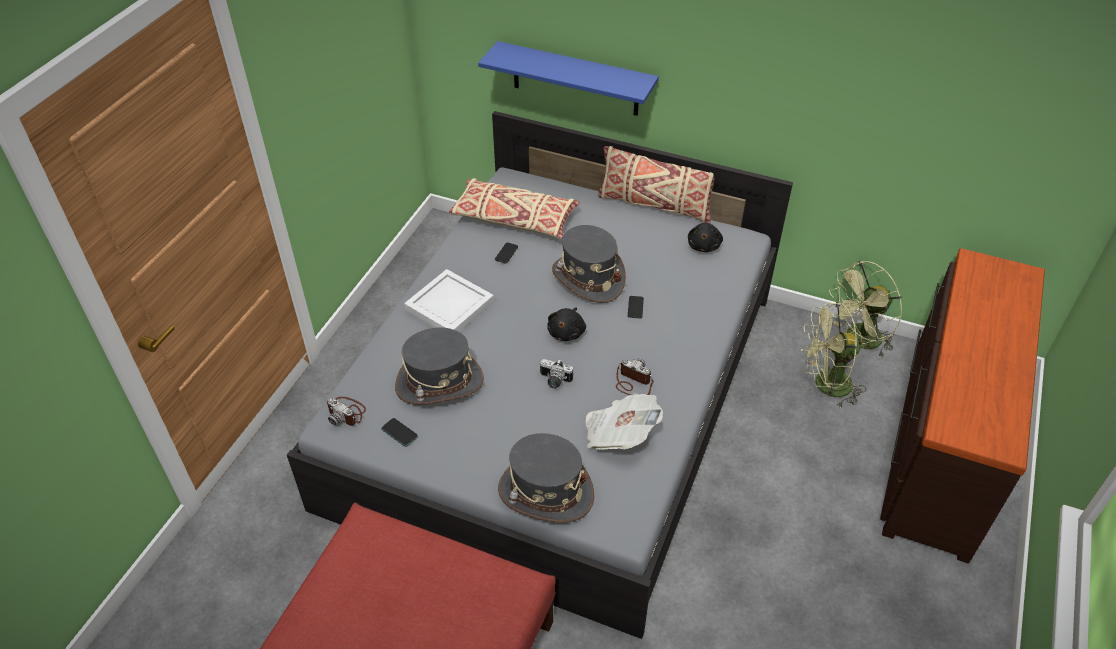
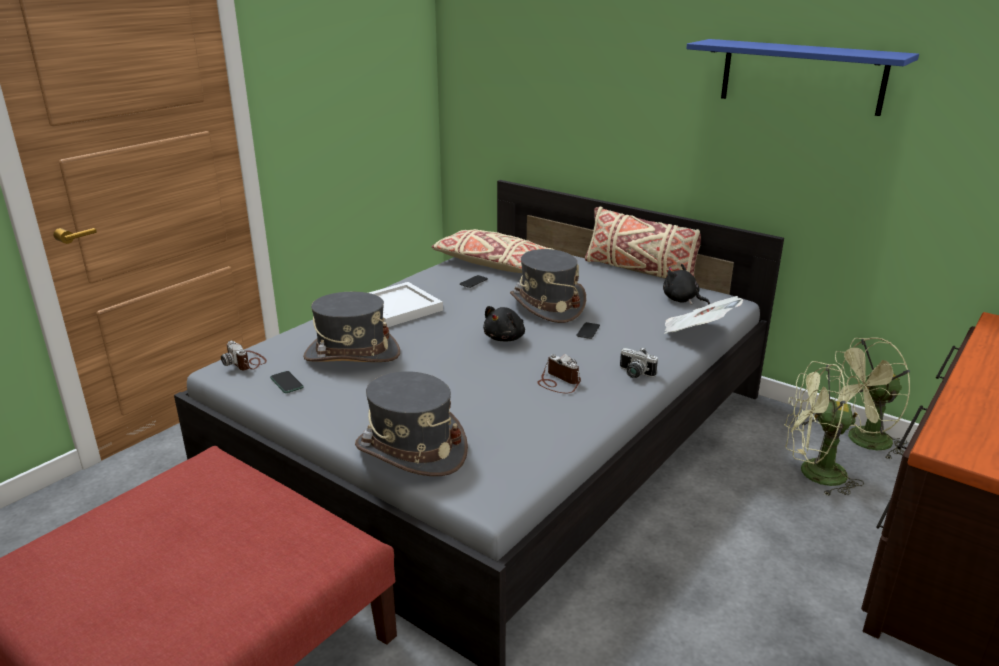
camera: 15 degrees right, 20 degrees down
blue shelf [478,41,659,116] -> blue shelf moved to [686,39,919,116]
camera [540,359,573,389] -> camera moved to [620,347,658,378]
newspaper [586,393,663,450] -> newspaper moved to [664,296,743,334]
black plush toy [688,223,723,252] -> black plush toy turned 105 degrees clockwise [663,264,710,305]

